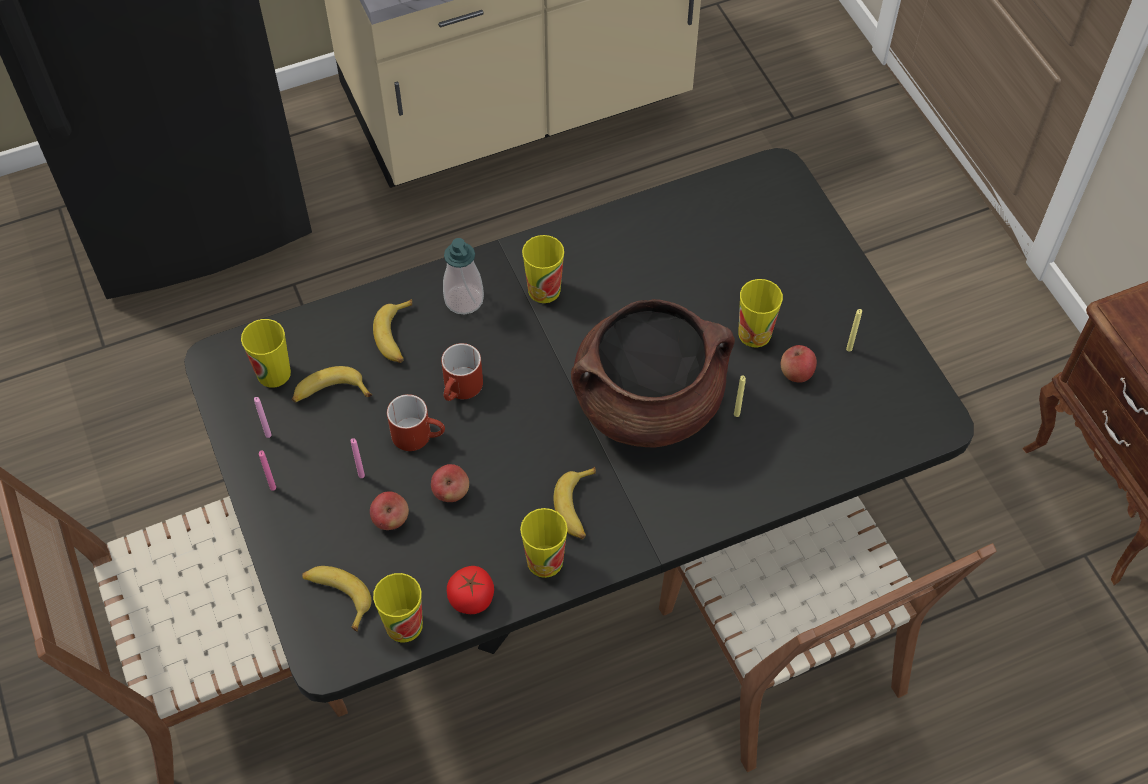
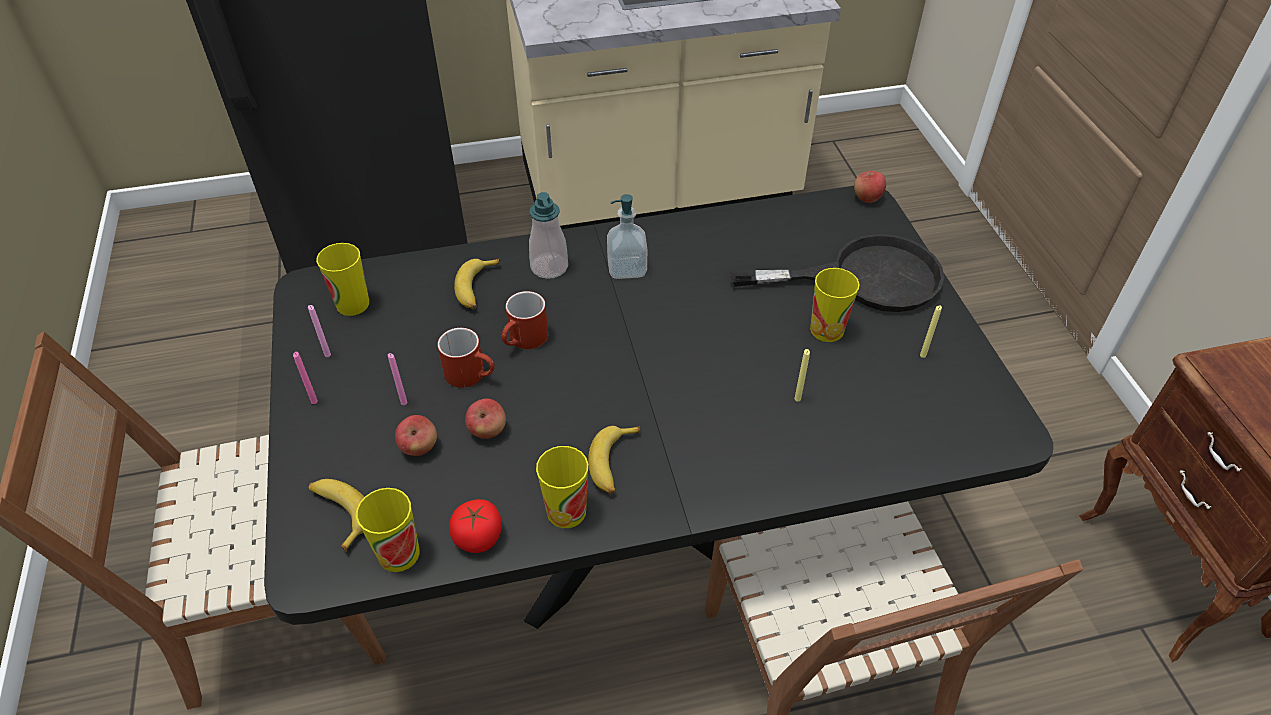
camera: 10 degrees right, 10 degrees down
banana [292,366,372,402] -> none
cup [522,235,564,303] -> soap dispenser [607,194,647,279]
brown cooking pot [571,299,735,448] -> none
apple [781,345,817,383] -> apple moved to [854,171,886,203]
none -> black frying pan [730,234,944,312]

